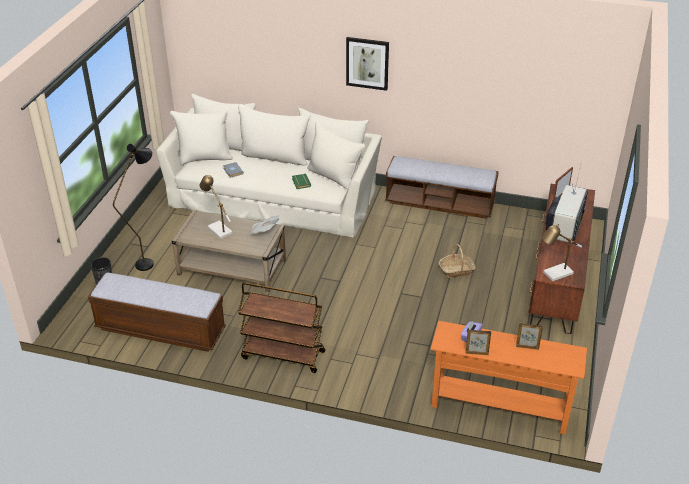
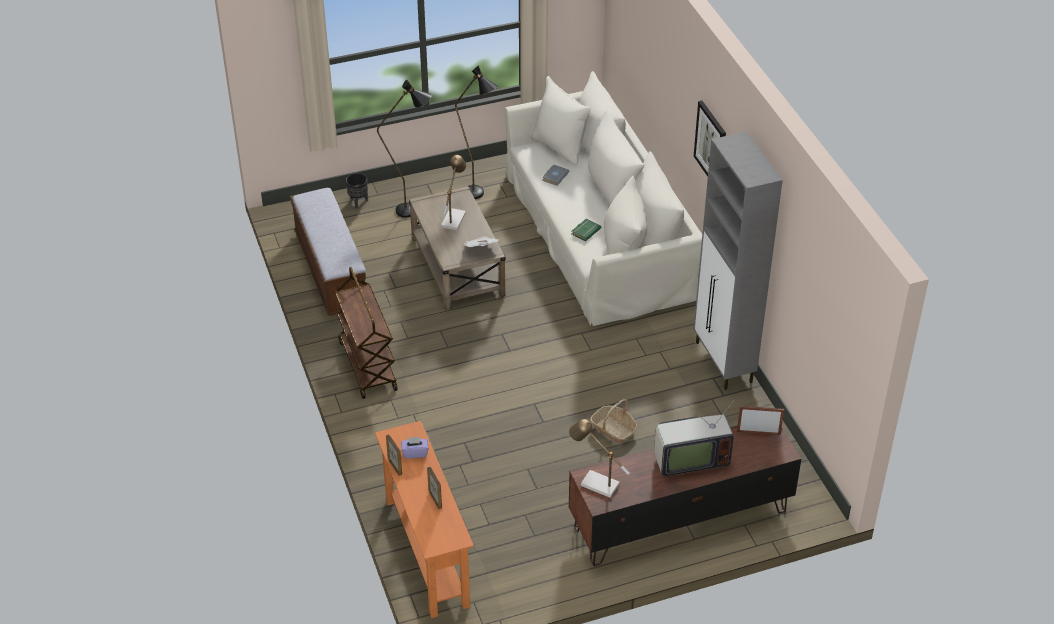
camera: 55 degrees right, 5 degrees up
bench [385,156,499,219] -> grey cabinet [694,132,783,390]
none -> black floor lamp [455,65,498,199]

